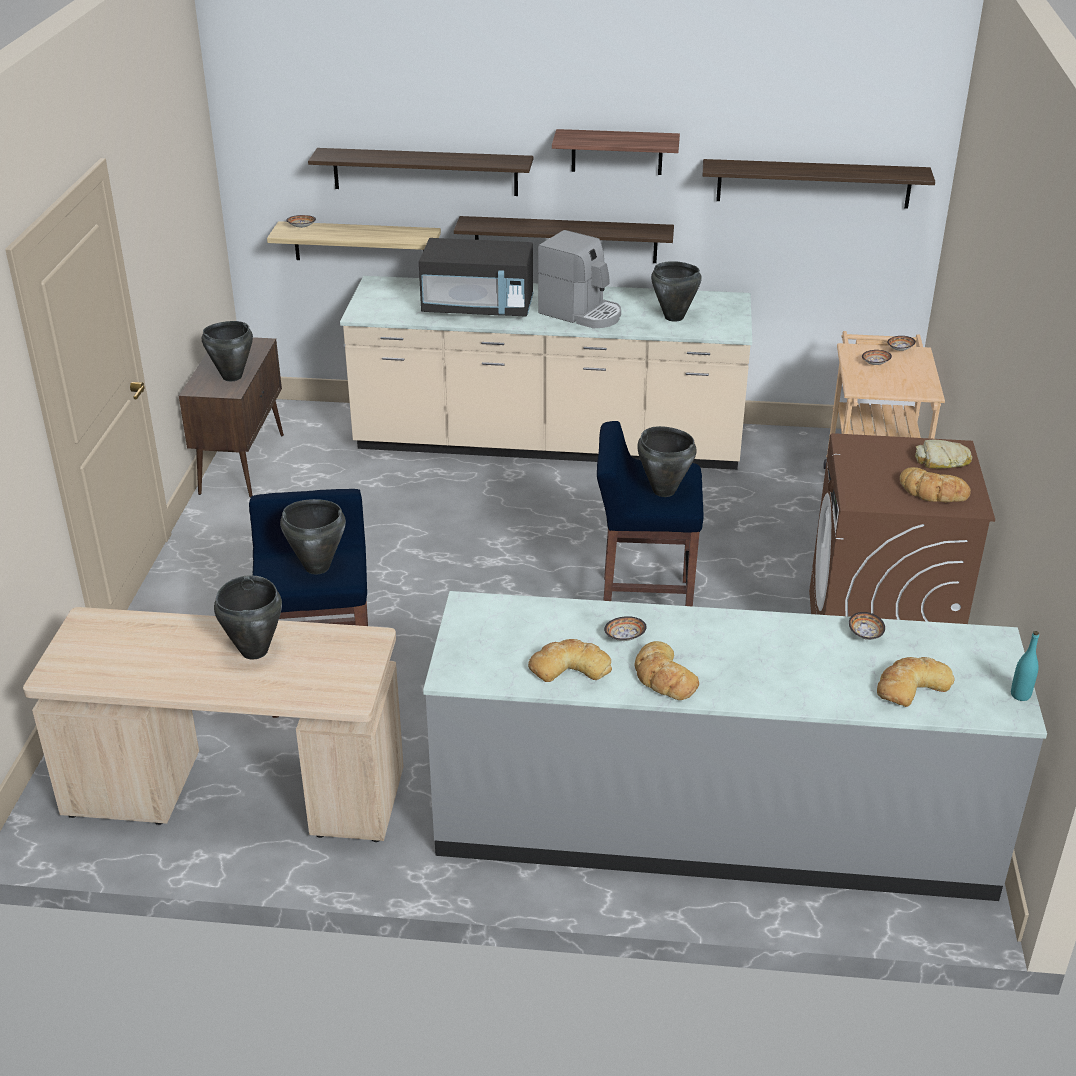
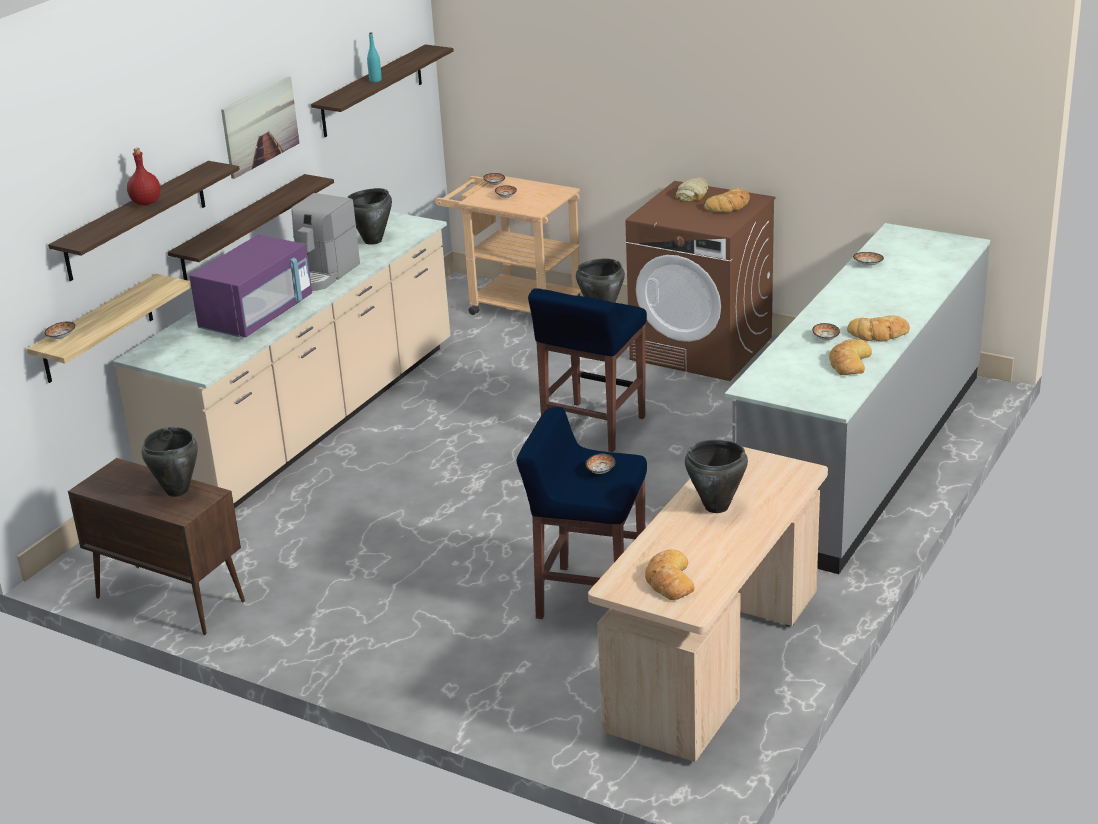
camera: 65 degrees left, 5 degrees down
black cooking pot [280,499,346,574] -> bowl [586,454,616,474]
black microwave [419,238,533,317] -> purple microwave [189,235,312,337]
coffee machine [538,230,621,328] -> coffee machine turned 150 degrees clockwise [292,193,360,291]
shelf [552,129,680,175] -> picture [221,76,299,179]
bread [877,657,955,707] -> bread moved to [645,549,695,600]
turquoise bottle [1011,631,1039,701] -> turquoise bottle moved to [367,32,381,82]
none -> red bottle [127,148,160,205]

